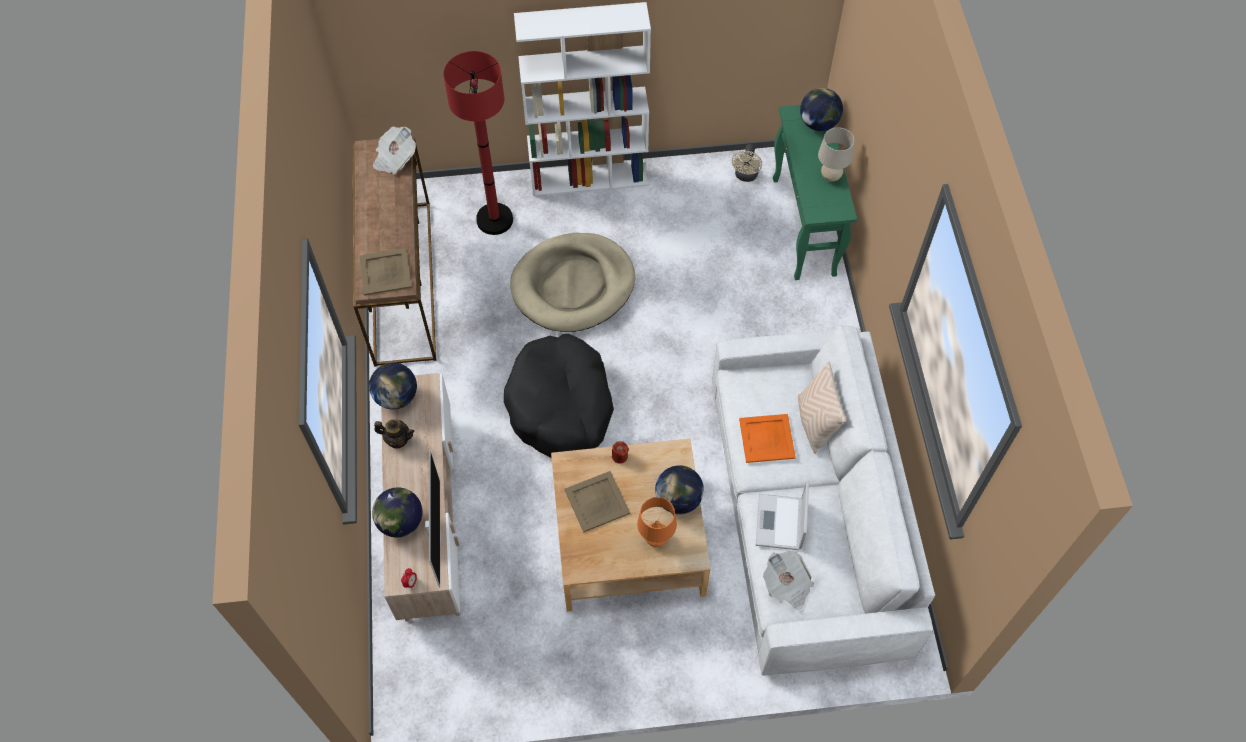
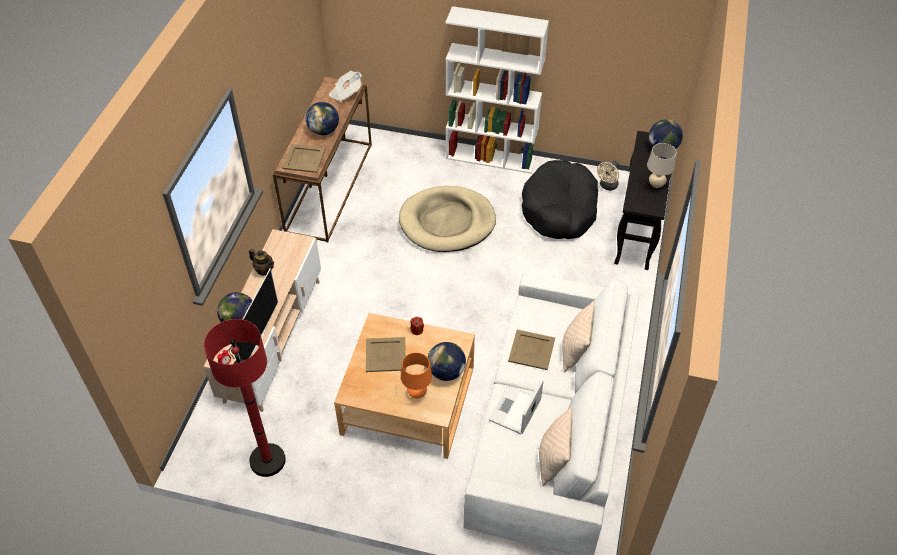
camera: 20 degrees right, 10 degrees down
globe [369,363,417,410] -> globe moved to [306,102,339,135]
red floor lamp [443,51,513,235] -> red floor lamp moved to [204,319,286,477]
black dog bed [504,334,614,457] -> black dog bed moved to [522,160,598,239]
orange tray [739,414,796,463] -> beige tray [508,330,555,370]
newspaper [763,551,814,610] -> none
green console table [773,105,857,280] -> black console table [614,131,671,270]
none -> beige pillow [539,407,572,486]

